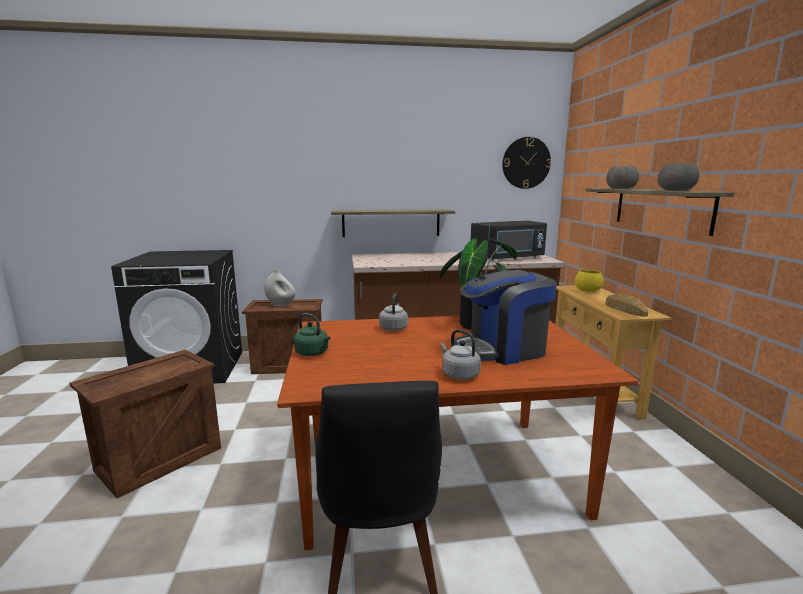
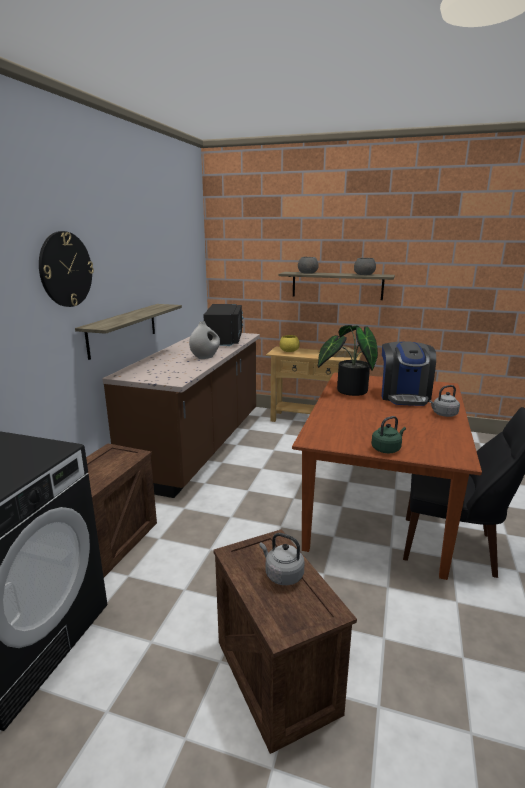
camera: 65 degrees left, 5 degrees up
white vase [264,270,296,307] -> white vase moved to [189,321,220,359]
grey kettle [379,293,408,331] -> grey kettle moved to [260,533,304,585]
wall clock [502,137,551,189] -> wall clock moved to [39,231,94,307]

